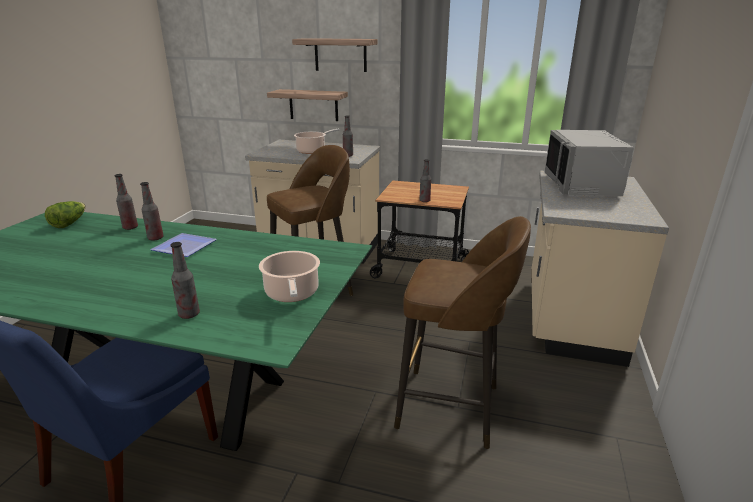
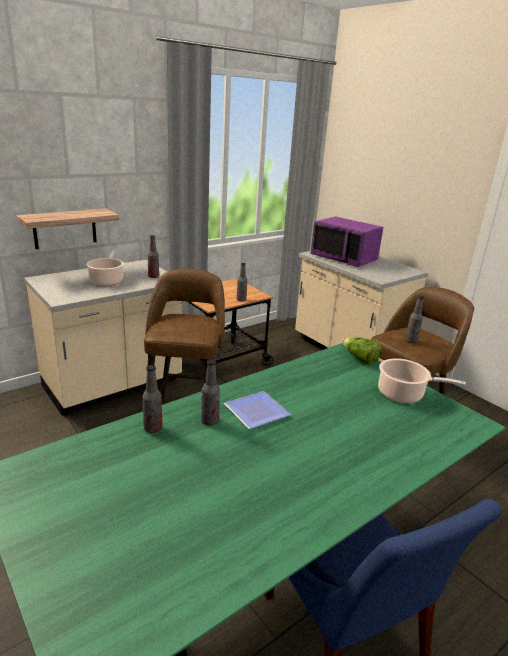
camera: 55 degrees left, 0 degrees up
lettuce [45,201,86,228] -> lettuce moved to [342,337,382,365]
bottle [170,242,200,319] -> bottle moved to [405,296,424,343]
shelf [292,38,378,72] -> none
grey microwave [545,130,634,196] -> purple microwave [311,216,383,267]

